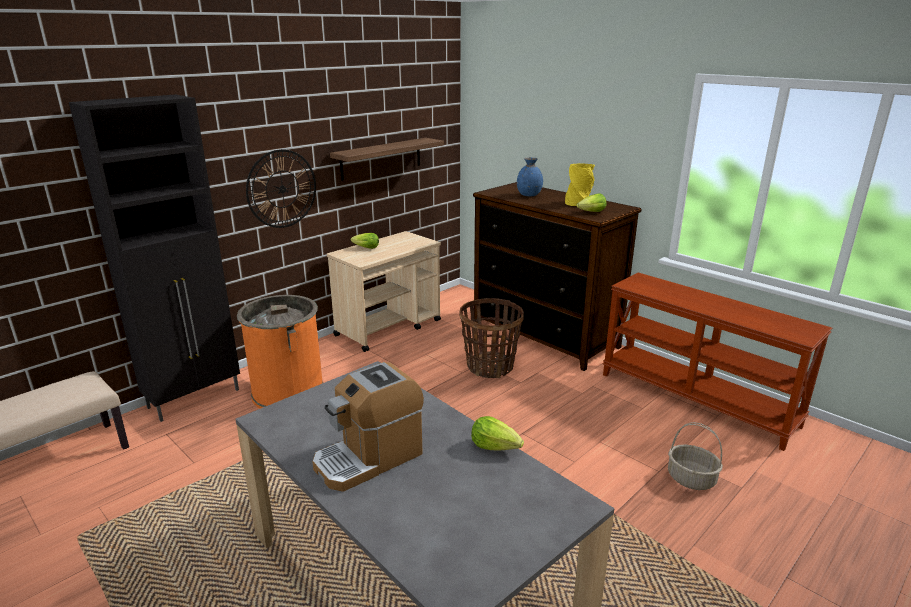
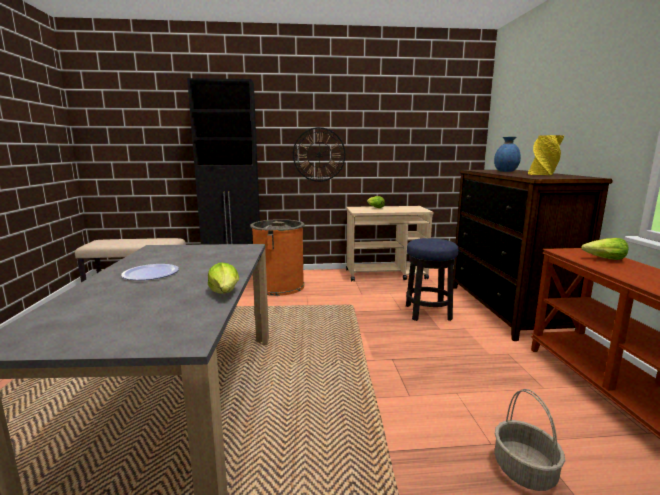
camera: 40 degrees right, 10 degrees down
coffee machine [312,362,424,492] -> plate [121,264,179,280]
shelf [330,138,444,181] -> none
basket [459,298,524,378] -> stool [406,238,459,321]
lettuce [576,193,607,212] -> lettuce moved to [581,238,628,260]

